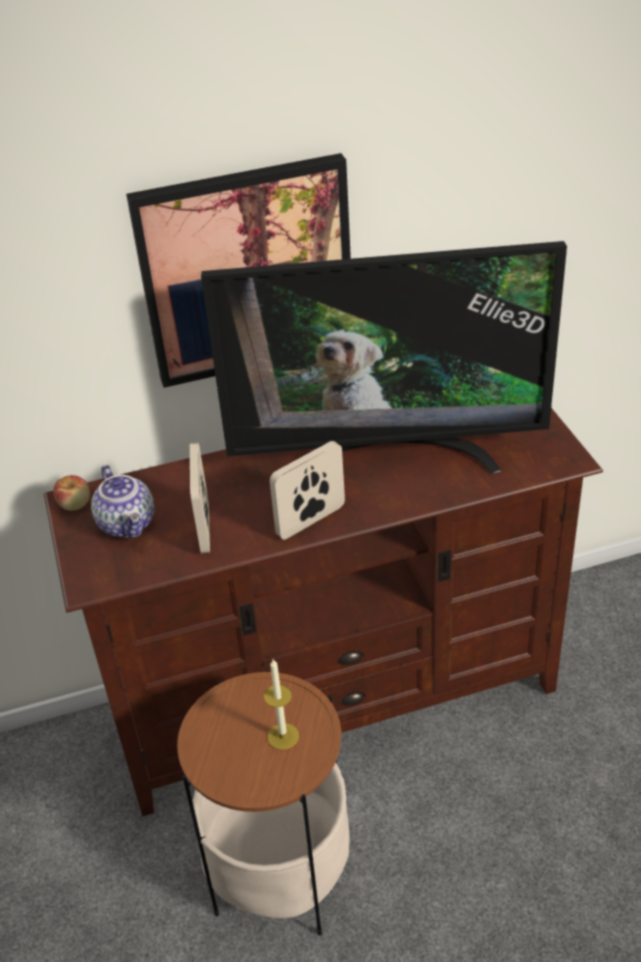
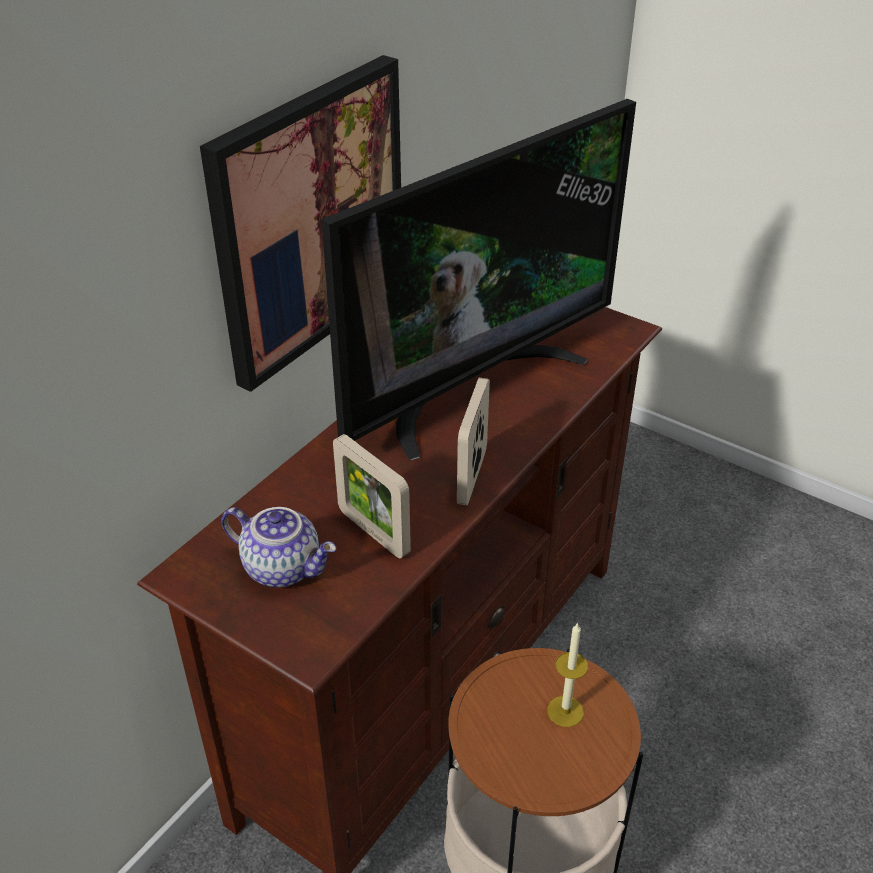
camera: 40 degrees left, 0 degrees up
apple [53,475,90,511] -> none

